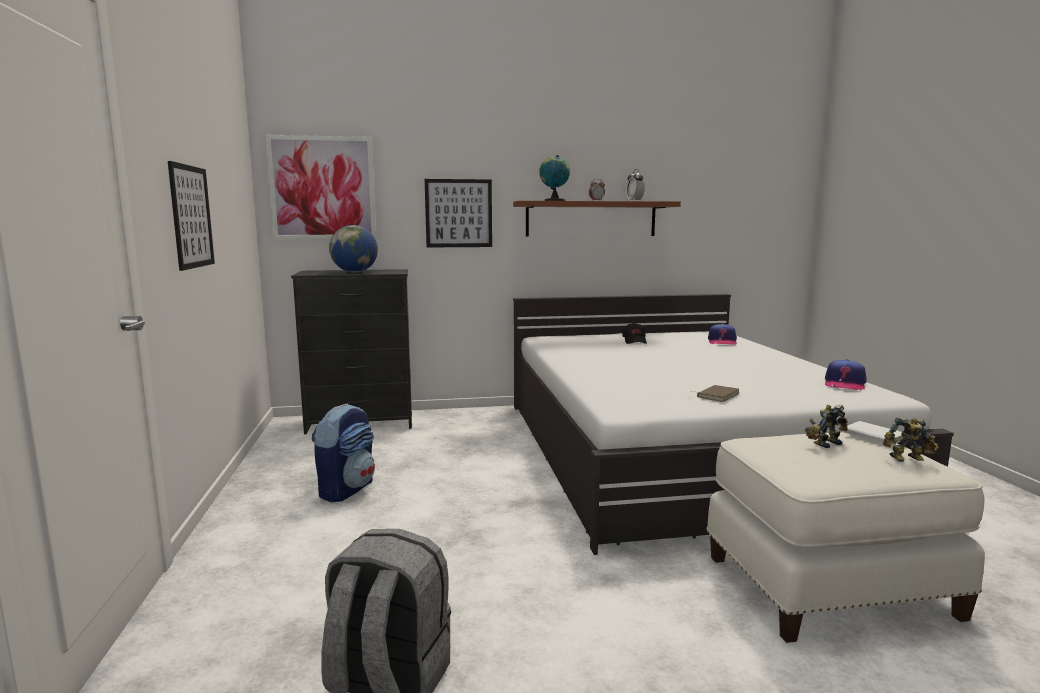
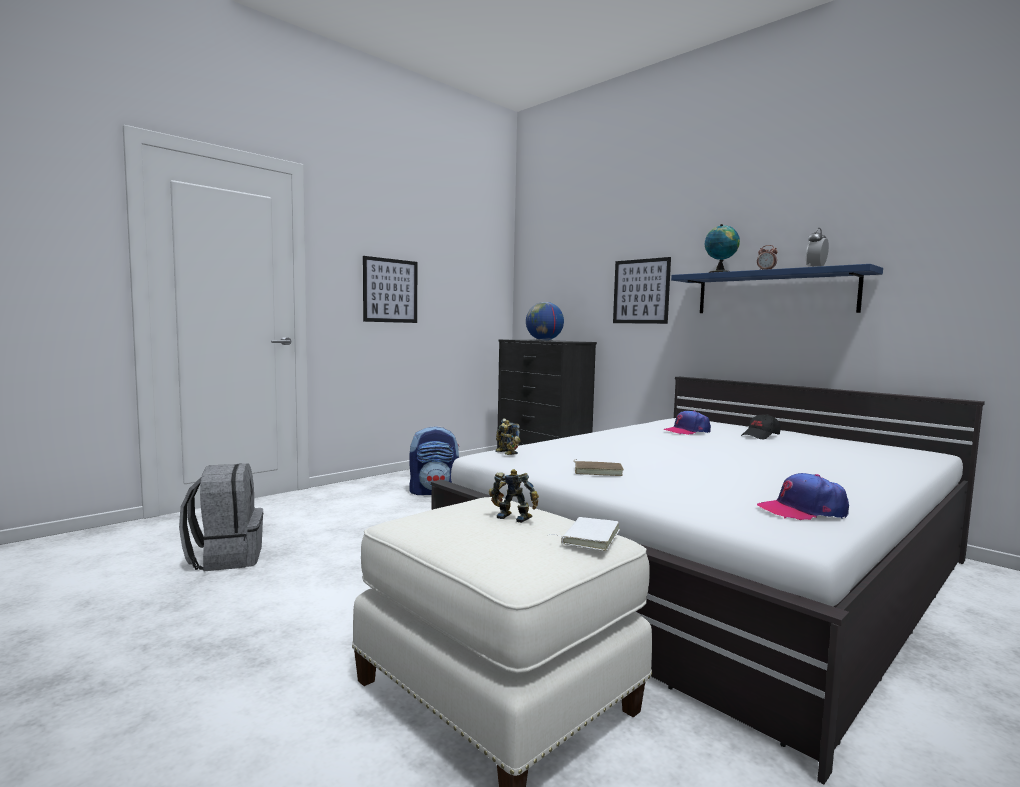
camera: 55 degrees right, 5 degrees down
picture [265,135,376,240] -> none
brown shelf [513,201,681,237] -> blue shelf [671,264,883,313]
cap [708,323,737,345] -> cap moved to [663,410,711,435]
toy robot [883,417,939,462] -> toy robot moved to [495,418,521,455]

